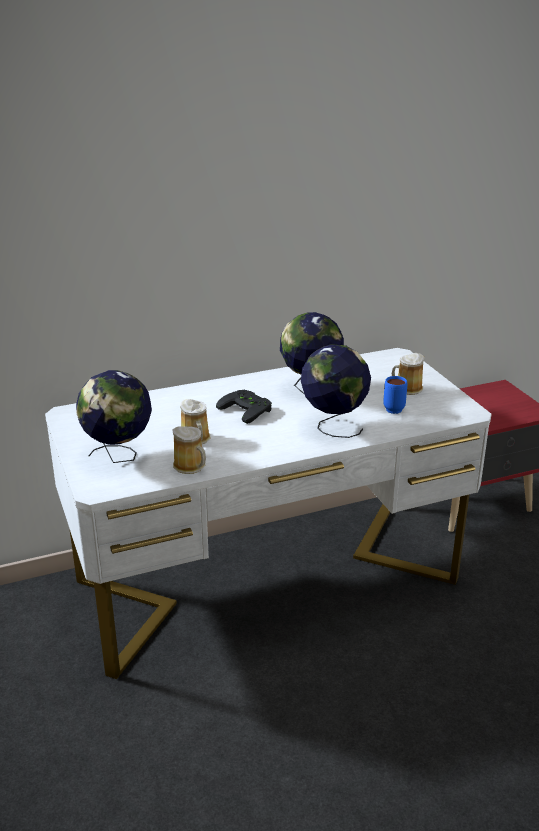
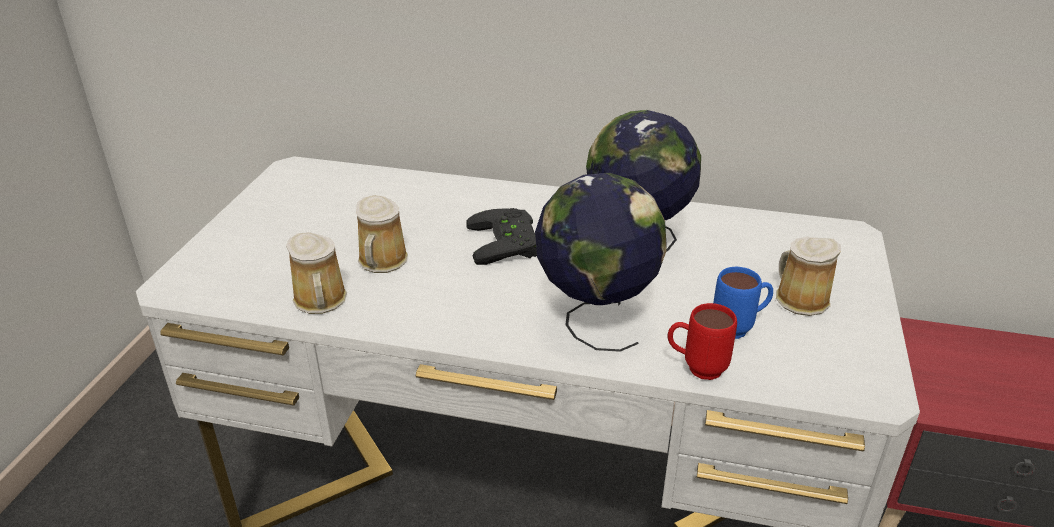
camera: 35 degrees right, 5 degrees up
globe [76,370,152,463] -> none
none -> red mug [668,303,737,380]

